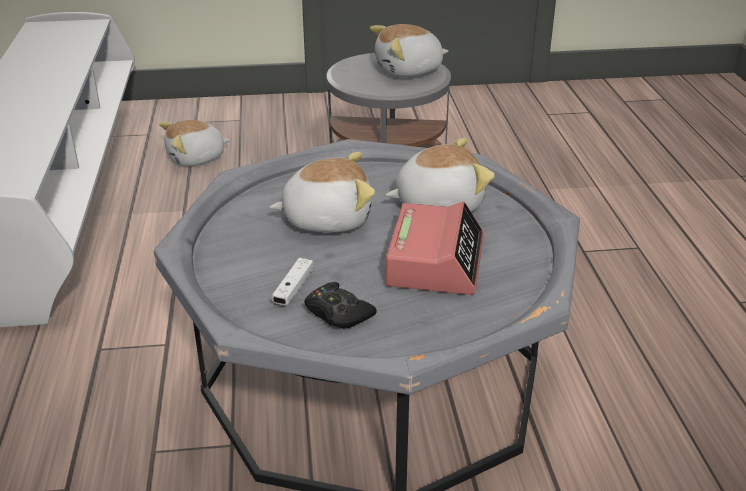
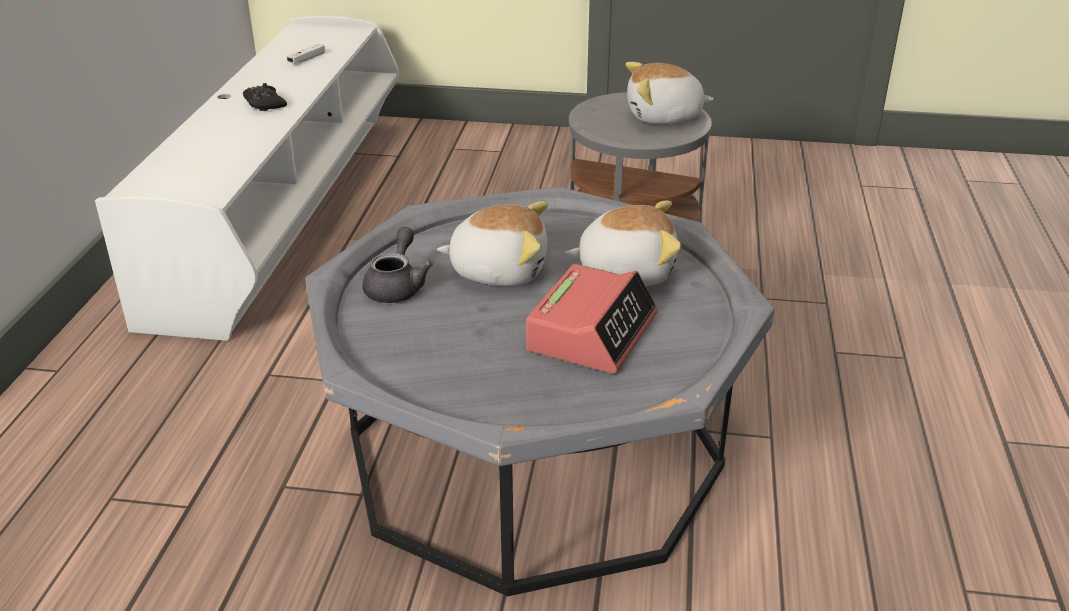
camera: 15 degrees right, 0 degrees up
plush toy [159,120,230,167] -> none
white game controller [272,258,314,305] -> white game controller moved to [287,43,325,63]
black game controller [304,282,377,329] -> black game controller moved to [243,83,287,111]
none -> grey teapot [362,227,433,303]

